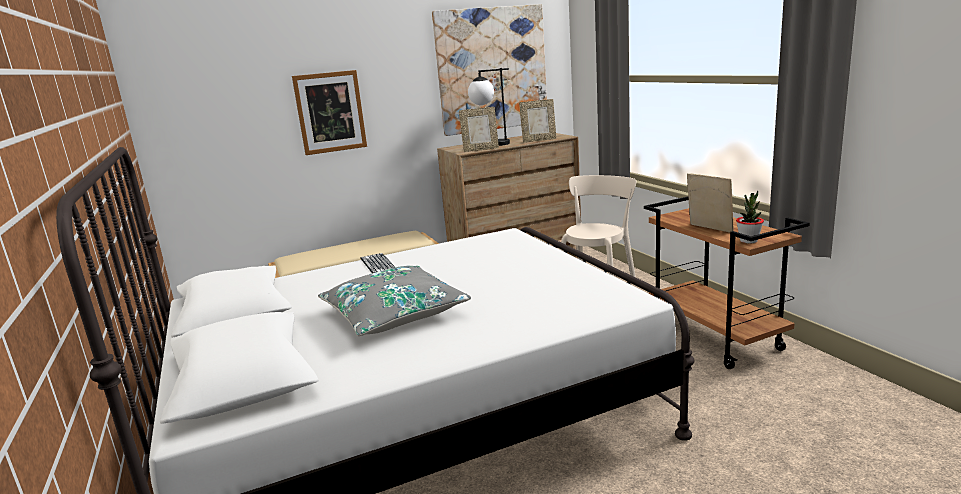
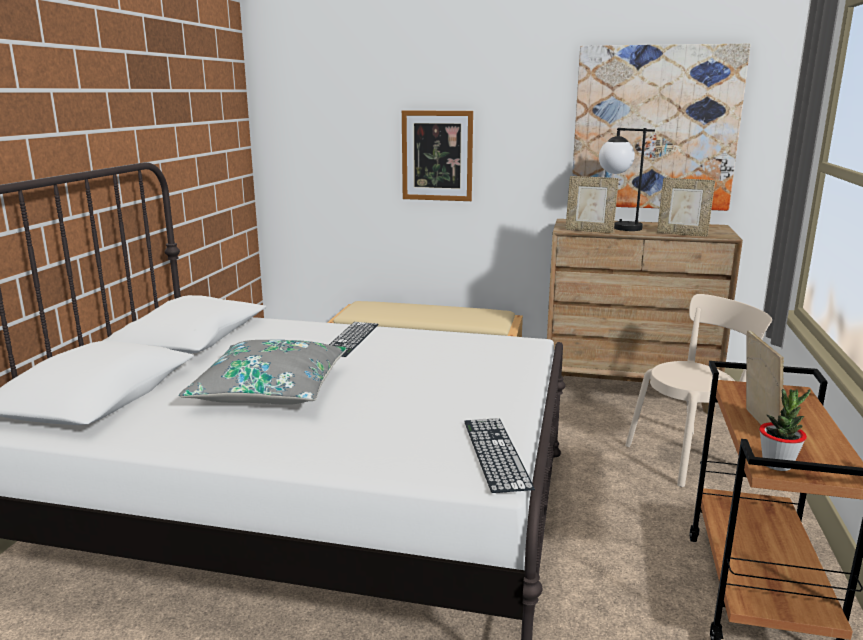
camera: 35 degrees right, 0 degrees up
none -> keyboard [464,418,535,493]

